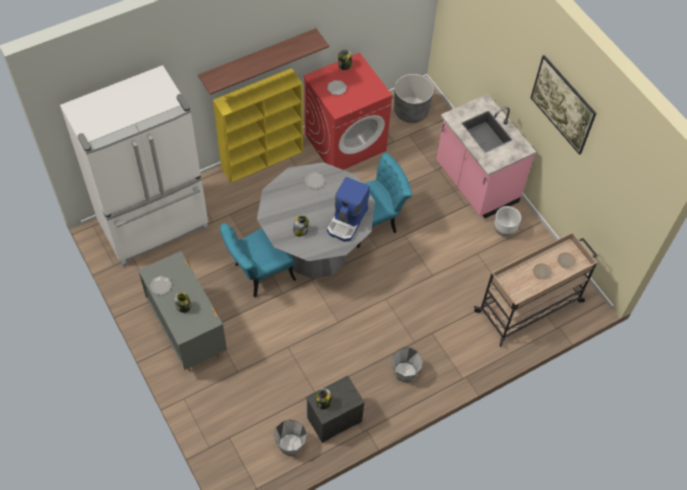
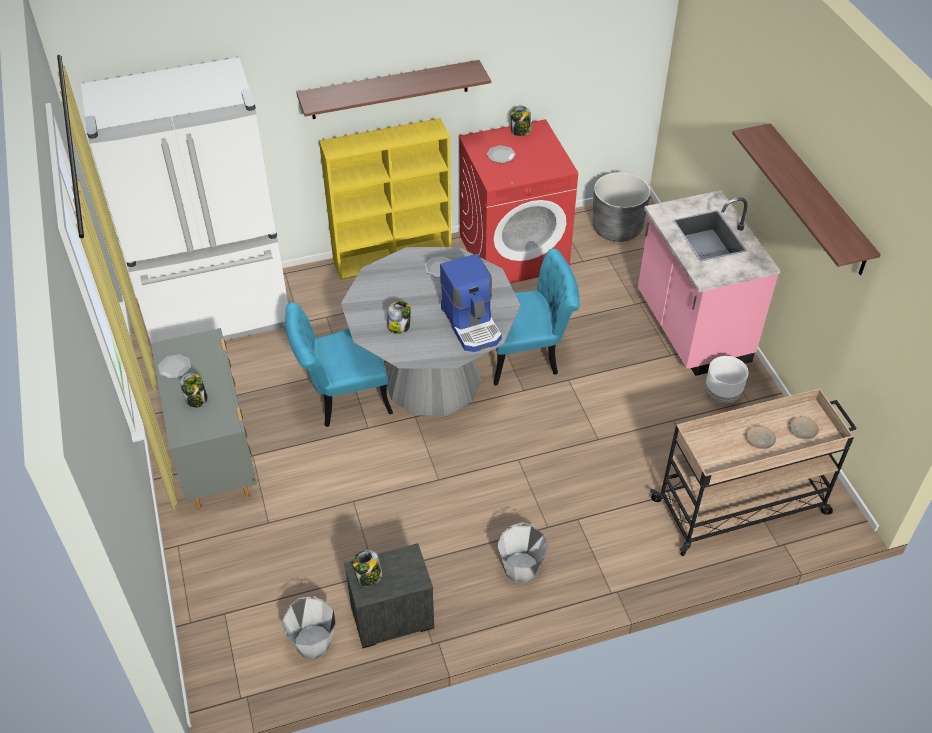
camera: 15 degrees right, 10 degrees down
coffee machine [327,177,370,242] -> coffee machine turned 60 degrees counterclockwise [440,254,502,352]
picture [531,55,597,155] -> shelf [732,123,881,275]

